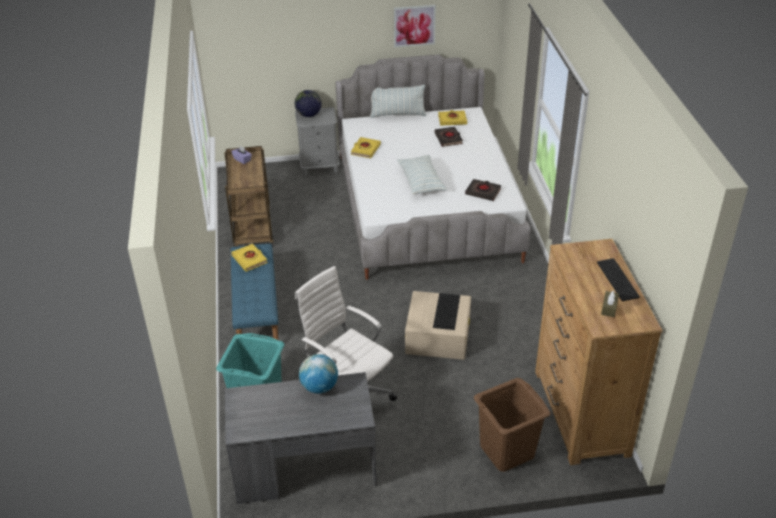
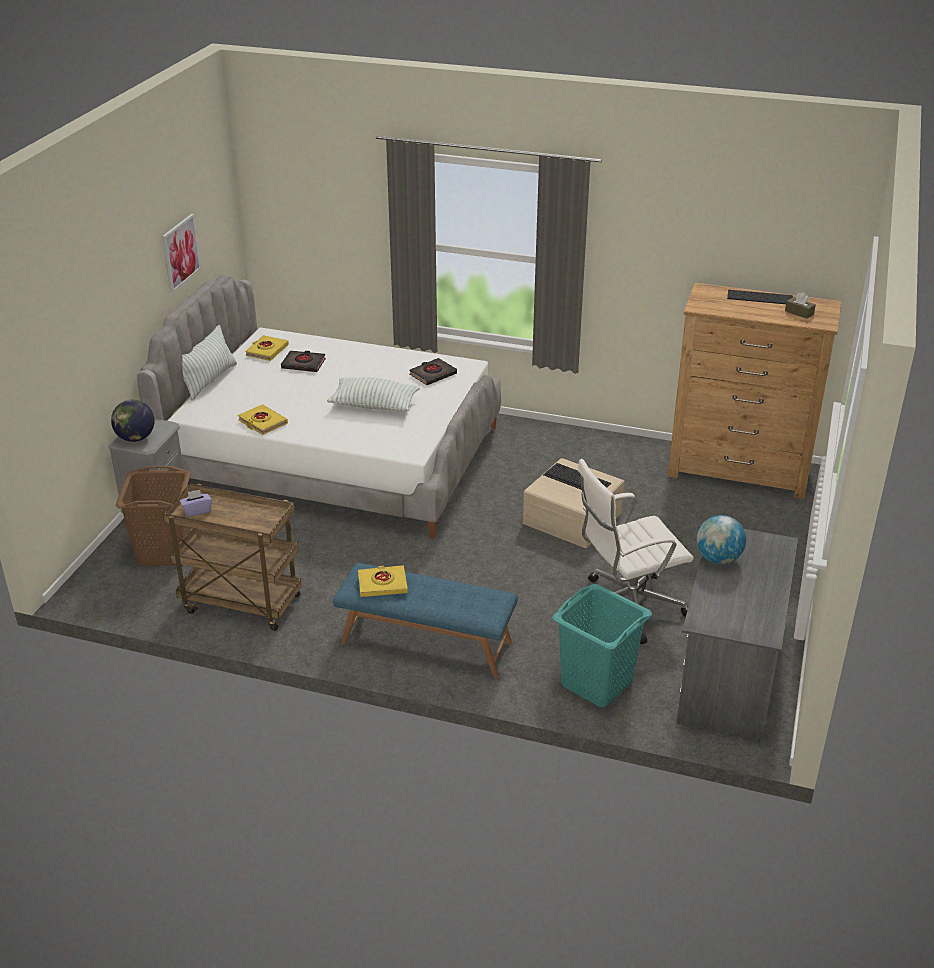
camera: 65 degrees left, 5 degrees down
brown laundry basket [474,378,551,472] -> brown laundry basket moved to [116,466,191,566]

